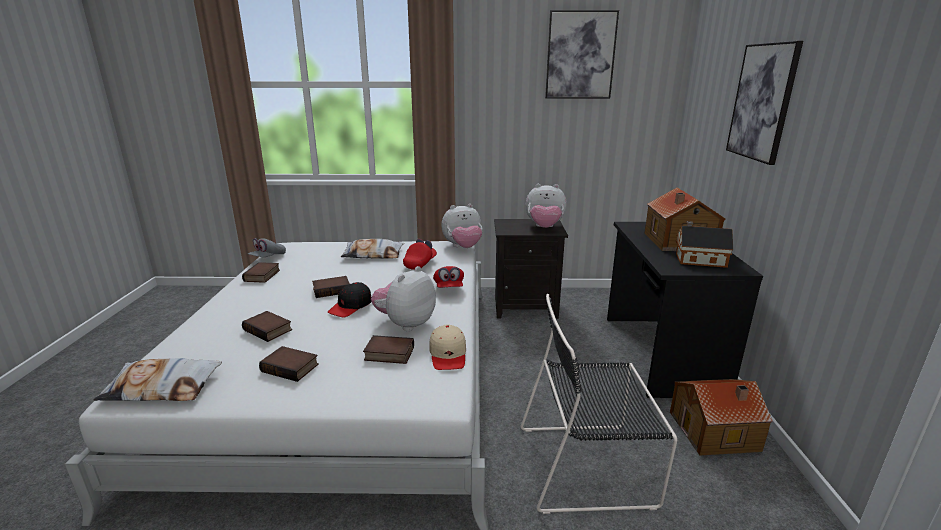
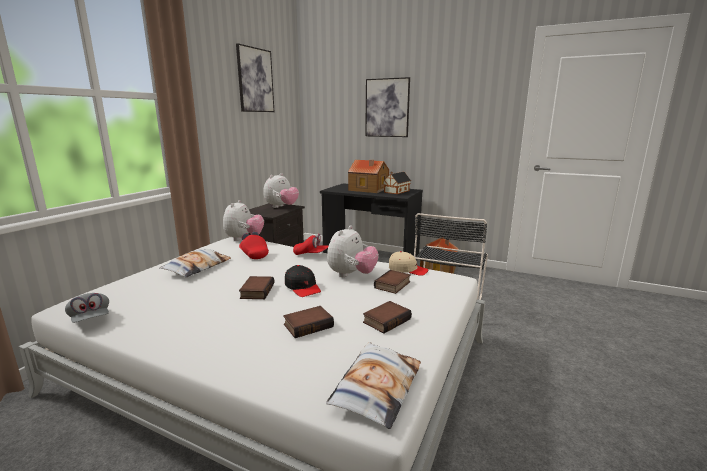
camera: 65 degrees left, 5 degrees down
book [242,262,280,283] -> none
plush toy [371,266,436,331] -> plush toy turned 120 degrees counterclockwise [327,225,379,277]

